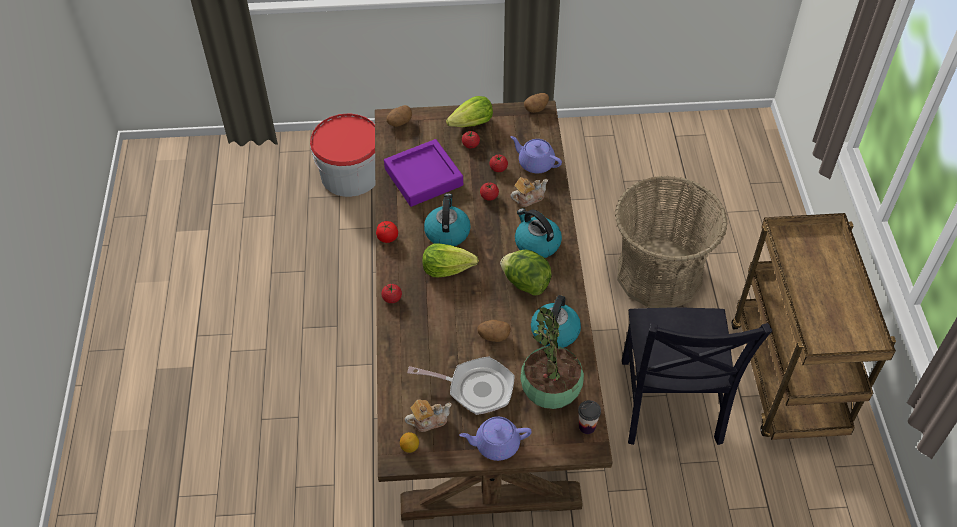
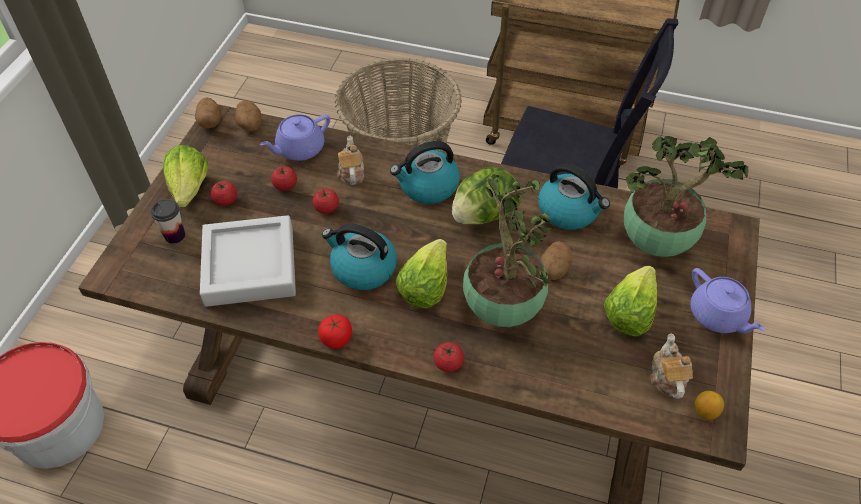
camera: 70 degrees left, 0 degrees up
purple tray [384,139,463,207] -> grey tray [200,215,296,307]
potato [387,105,412,127] -> potato moved to [235,100,261,131]
frying pan [407,356,515,415] -> lettuce [604,266,657,336]
purple teapot [459,417,532,461] -> purple teapot turned 45 degrees counterclockwise [691,268,765,333]
cup [578,400,601,434] -> cup moved to [151,199,185,244]
none -> potted plant [463,174,553,327]

